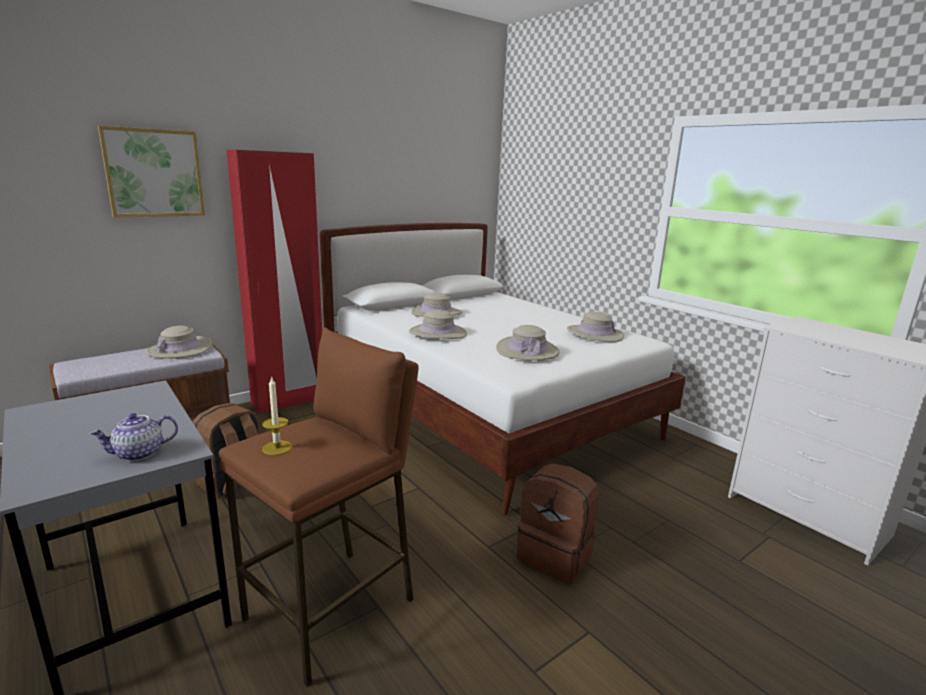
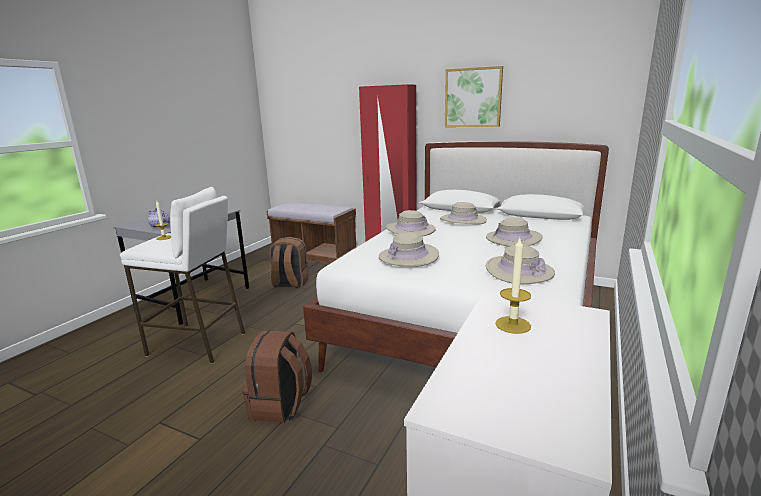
camera: 65 degrees right, 0 degrees up
picture [98,126,205,218] -> picture moved to [445,66,503,127]
beige hat [146,326,212,359] -> beige hat moved to [486,217,543,247]
brown stool [219,328,419,687] -> white stool [120,187,245,364]
none -> candle [495,238,531,334]

